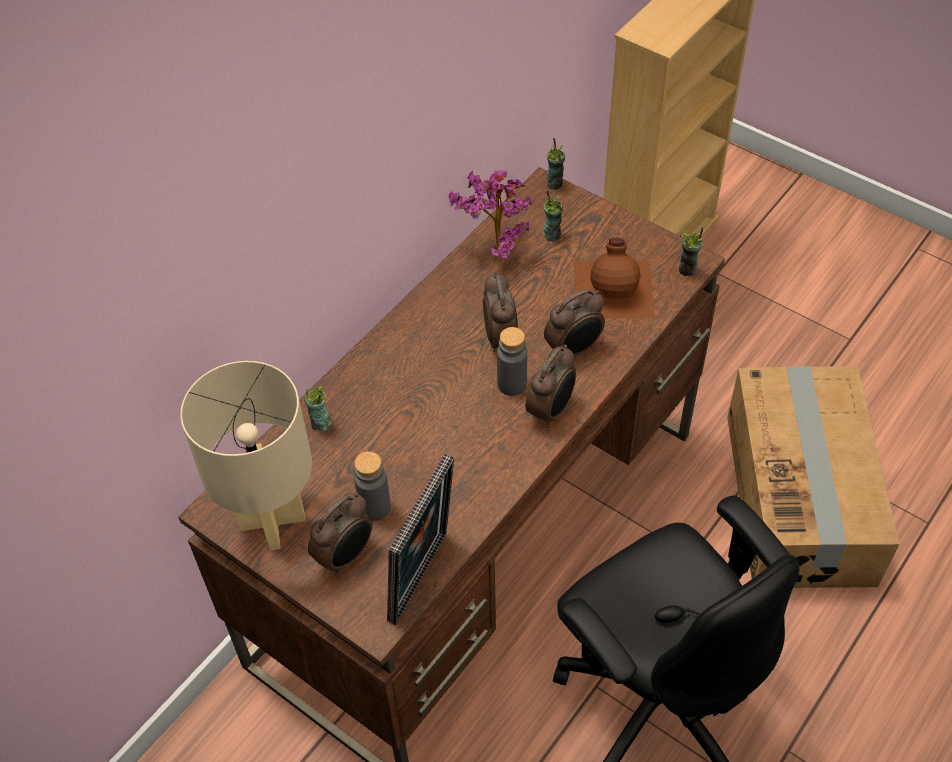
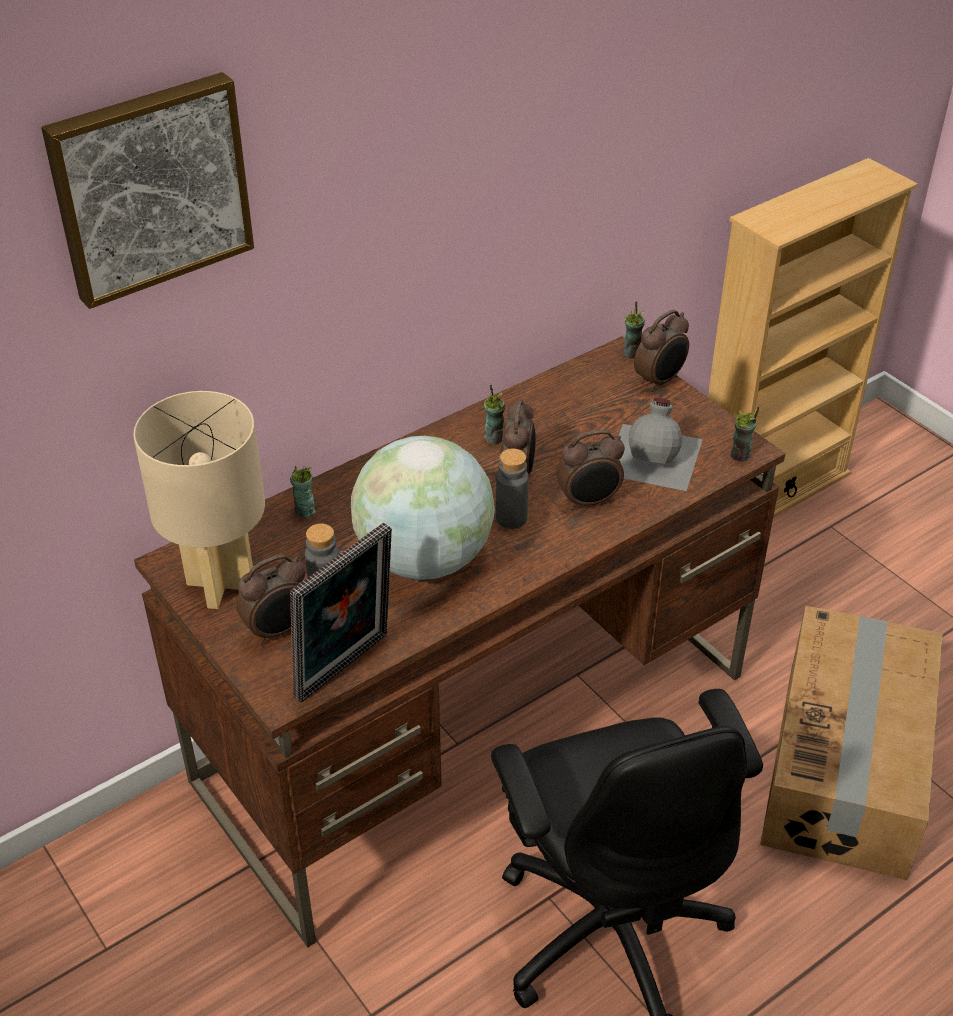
camera: 15 degrees right, 10 degrees down
potted plant [449,170,532,259] -> none
alarm clock [525,344,576,427] -> alarm clock moved to [634,310,689,392]
cup [543,190,563,241] -> cup moved to [484,385,505,444]
brown bottle [574,237,655,318] -> grey bottle [618,398,703,491]
none -> picture [41,72,254,309]
none -> globe [351,436,495,580]

